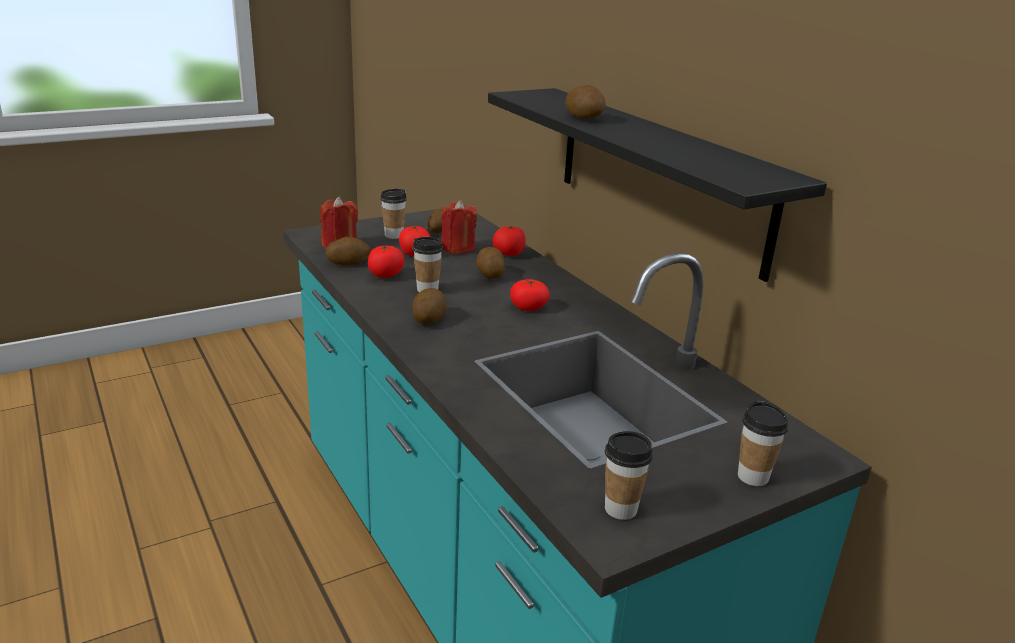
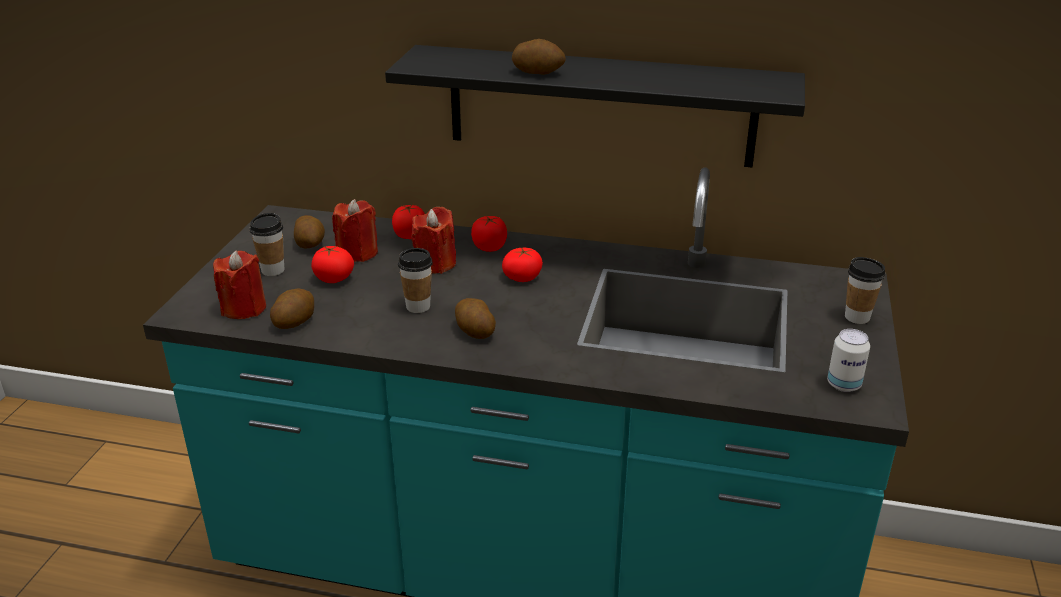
camera: 45 degrees left, 5 degrees up
tomato [368,245,405,278] -> tomato moved to [471,216,507,252]
potato [476,247,505,279] -> red candle [411,207,456,274]
cup [605,431,653,520] -> can [827,329,870,392]

